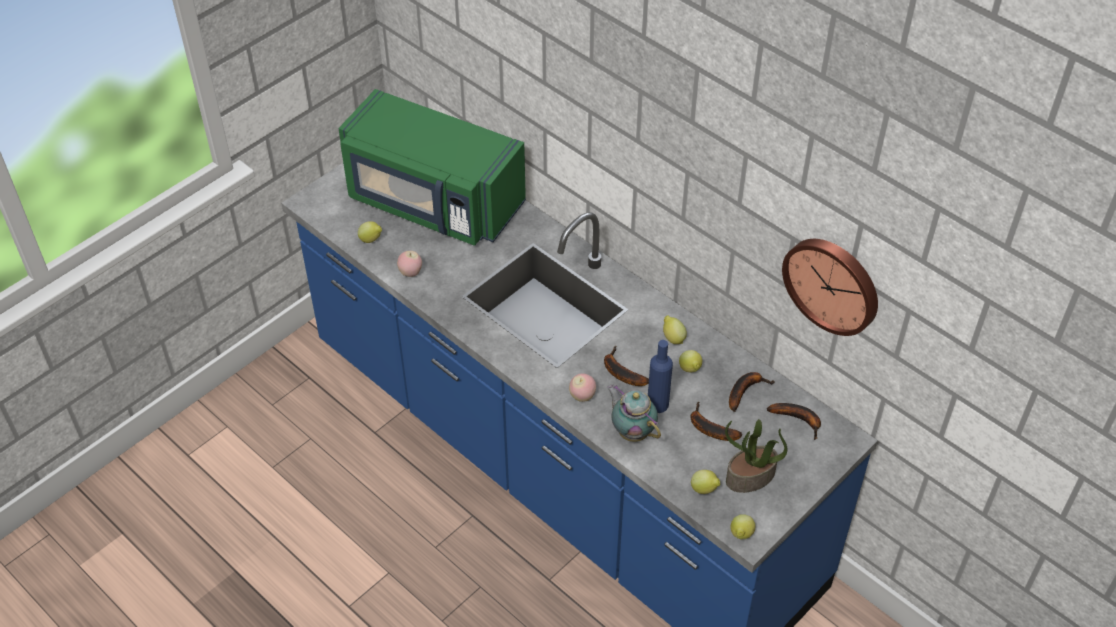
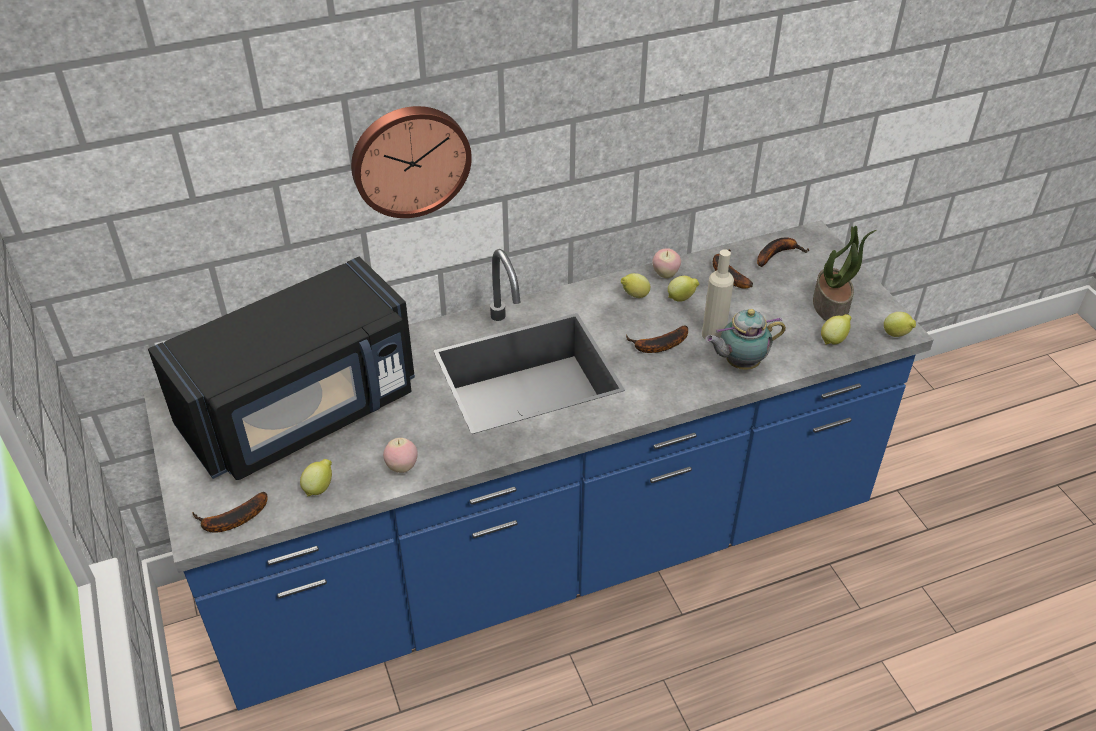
camera: 65 degrees left, 5 degrees down
green microwave [339,89,526,246] -> black microwave [148,257,415,480]
apple [569,373,596,402] -> apple moved to [652,248,681,278]
blue bottle [648,340,673,413] -> beige bottle [702,249,734,339]
banana [690,401,742,441] -> banana moved to [192,492,268,533]
wall clock [782,239,878,336] -> wall clock moved to [351,106,472,218]

